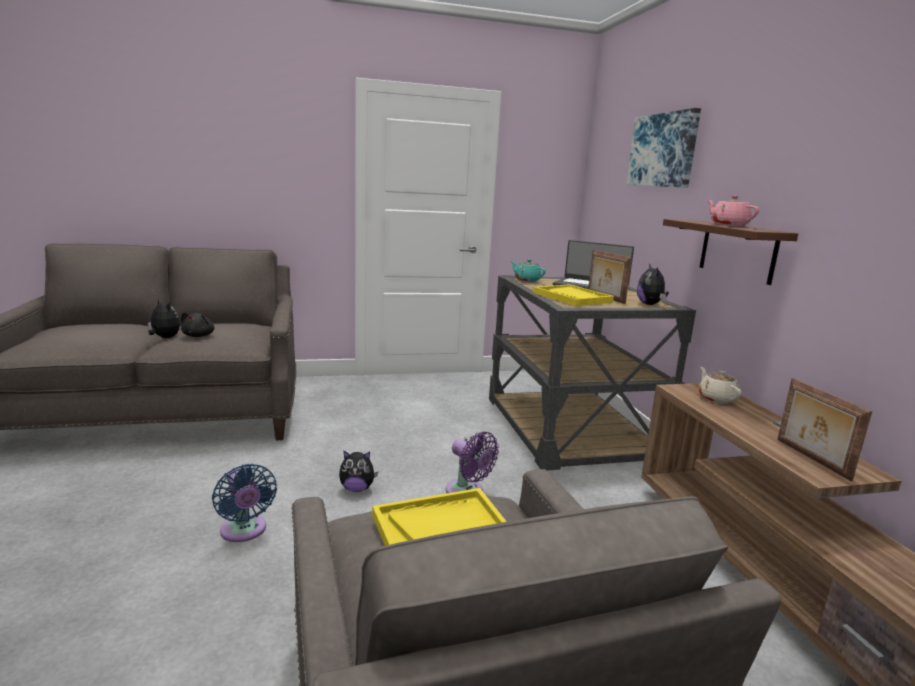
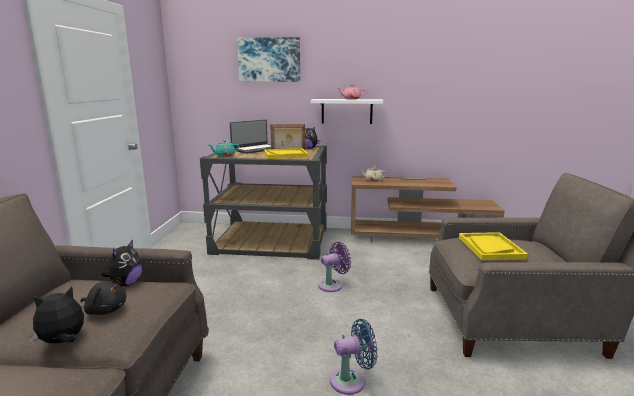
camera: 70 degrees left, 0 degrees up
plush toy [339,451,378,492] -> plush toy moved to [101,240,143,286]
brown shelf [663,219,798,285] -> white shelf [310,99,383,124]
picture frame [777,378,872,481] -> none

